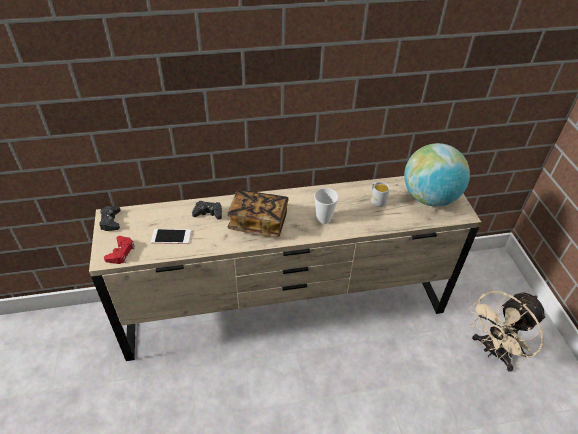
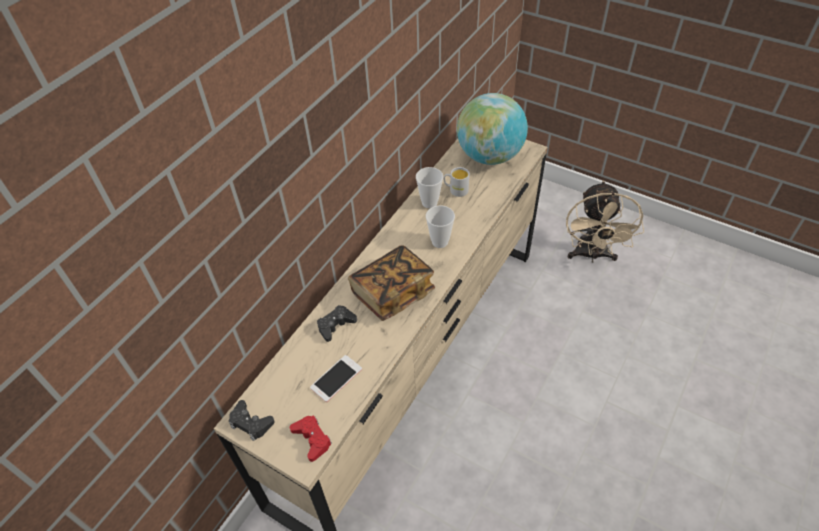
camera: 45 degrees left, 5 degrees up
none -> cup [416,167,443,208]

